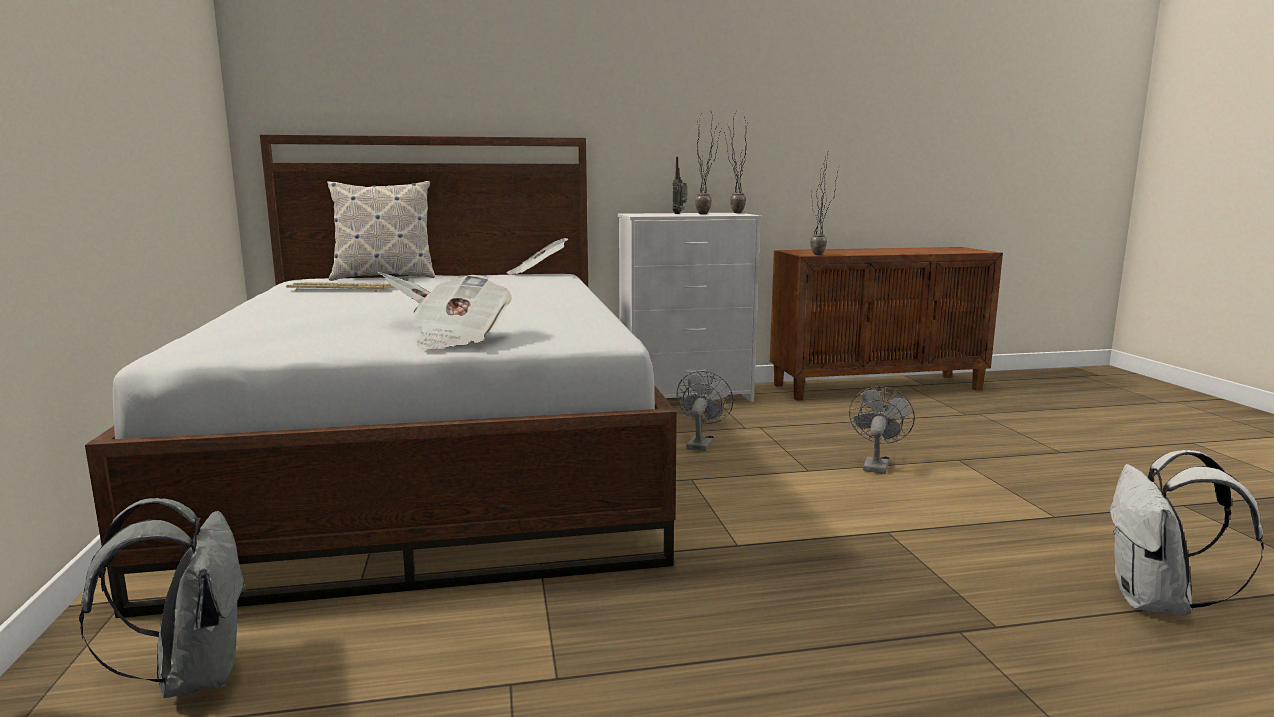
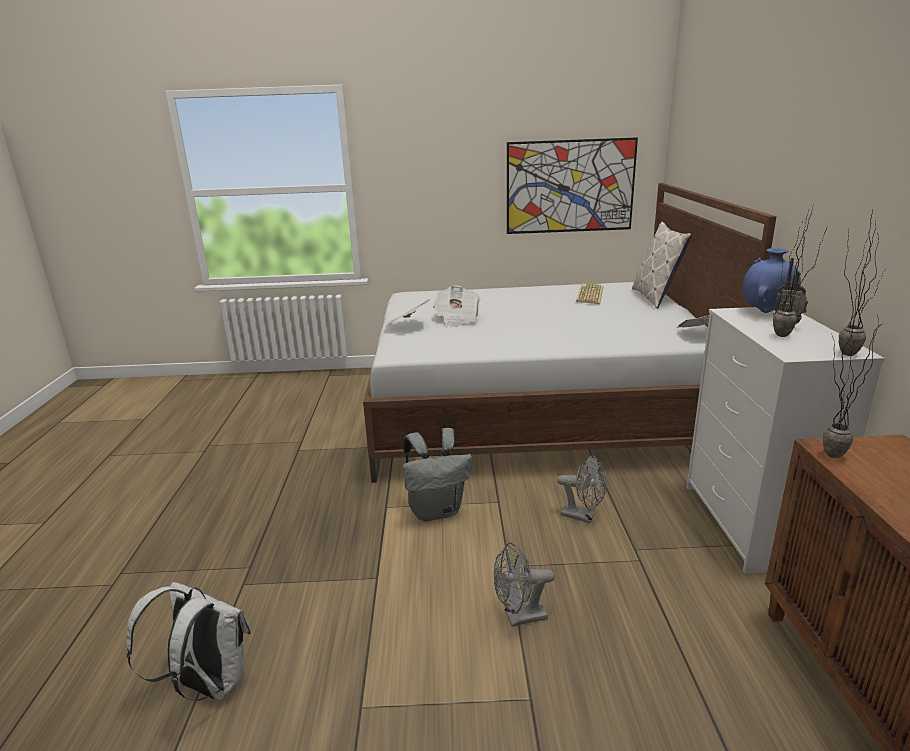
camera: 100 degrees right, 10 degrees up
grey backpack [79,498,247,698] -> grey backpack moved to [403,428,472,521]
grey fan [849,386,915,474] -> grey fan turned 135 degrees clockwise [493,542,554,627]
none -> picture [507,137,638,234]
none -> blue vase [743,248,801,313]

